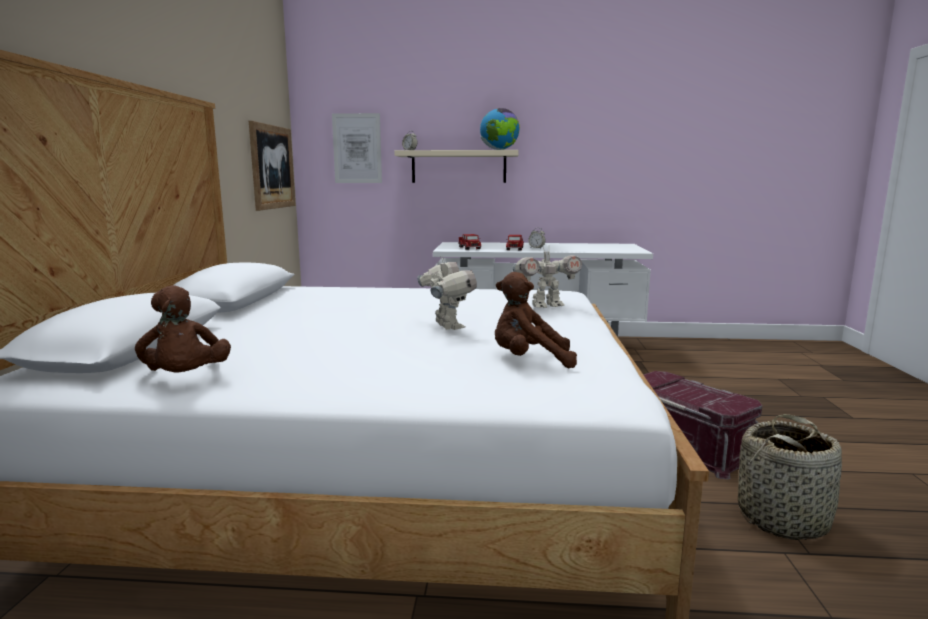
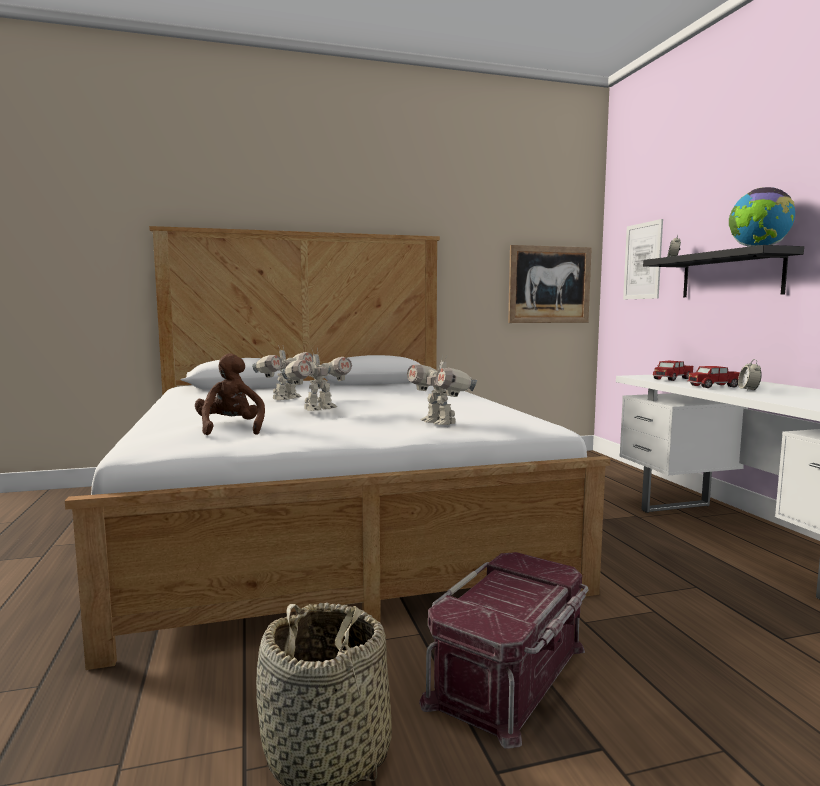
camera: 70 degrees right, 5 degrees down
brown plush toy [135,285,231,373] -> none
beige shelf [394,150,519,183] -> black shelf [643,245,804,297]
none -> toy robot [252,345,314,400]

